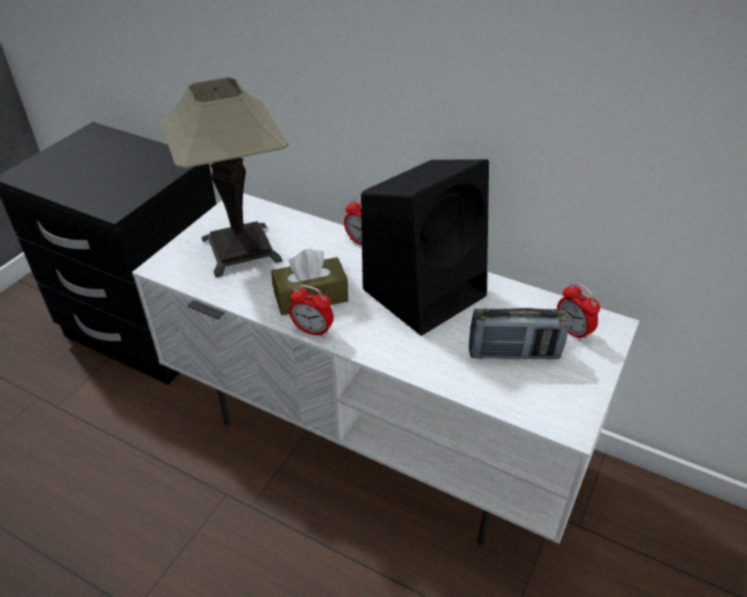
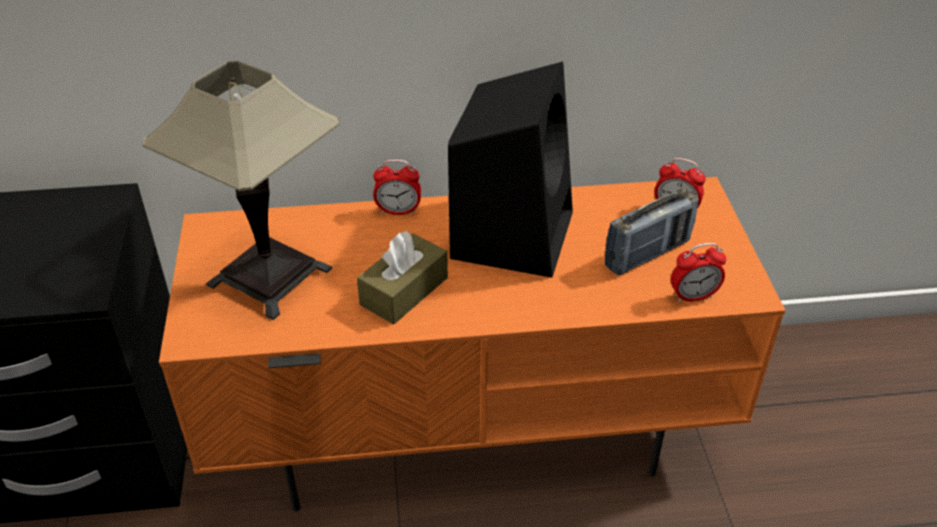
camera: 35 degrees left, 0 degrees up
white tv stand [132,193,639,546] -> orange tv stand [159,177,785,512]
alarm clock [289,285,334,337] -> alarm clock moved to [671,243,726,303]

